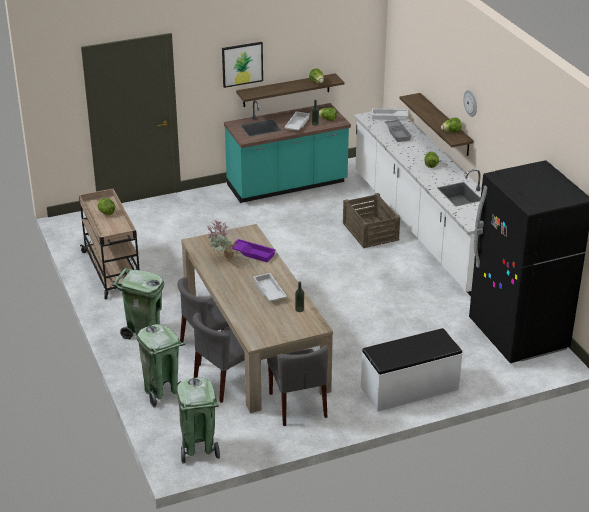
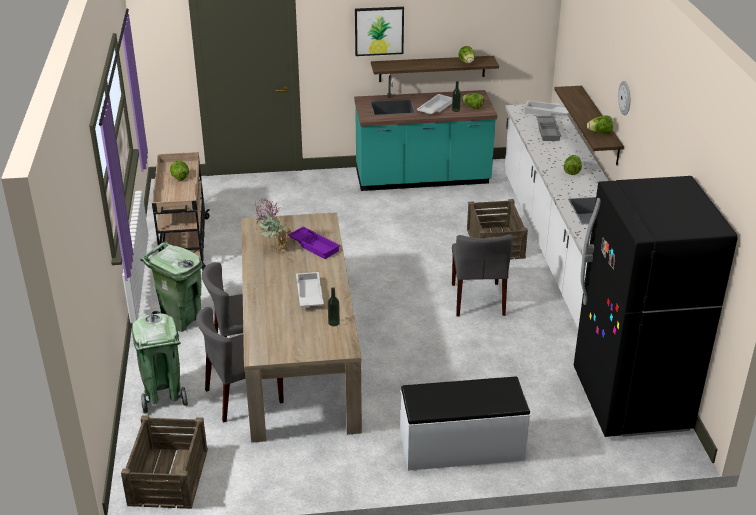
camera: 15 degrees right, 0 degrees up
green trash can [177,377,220,464] -> crate [121,415,208,509]
grey chair [267,345,328,426] -> grey chair moved to [452,234,513,317]

